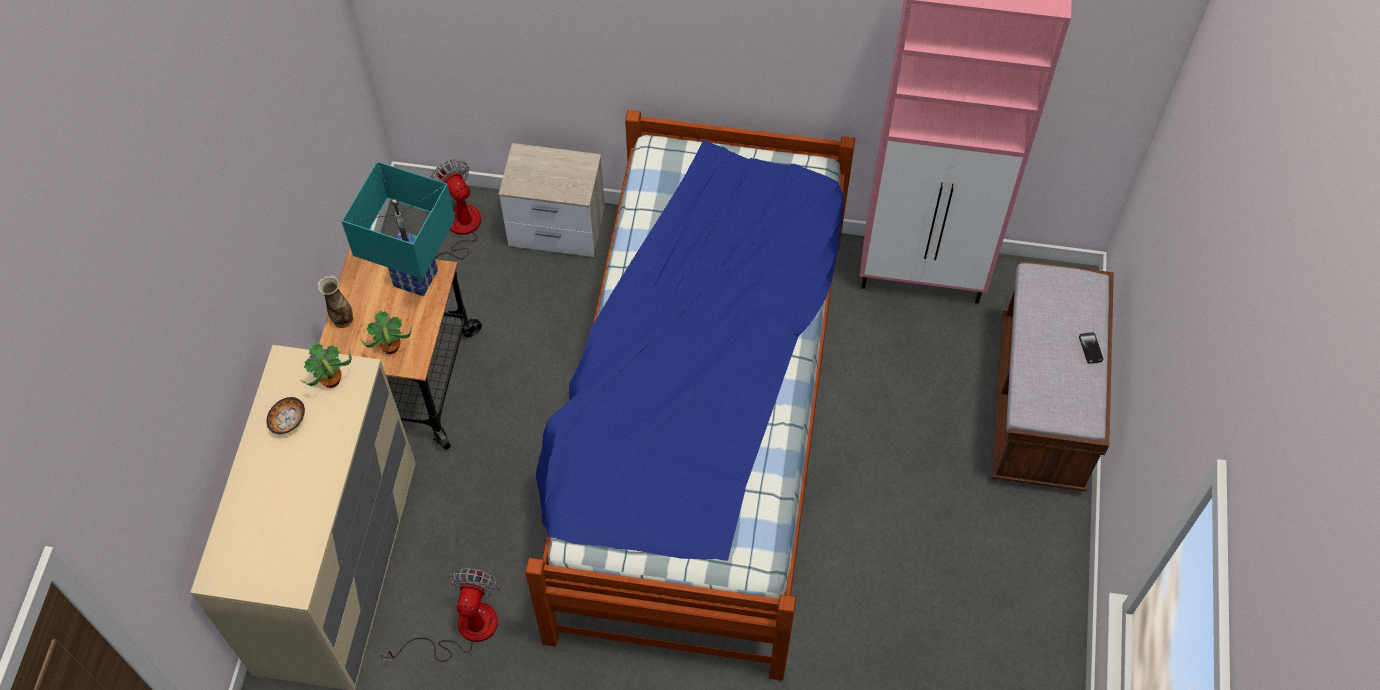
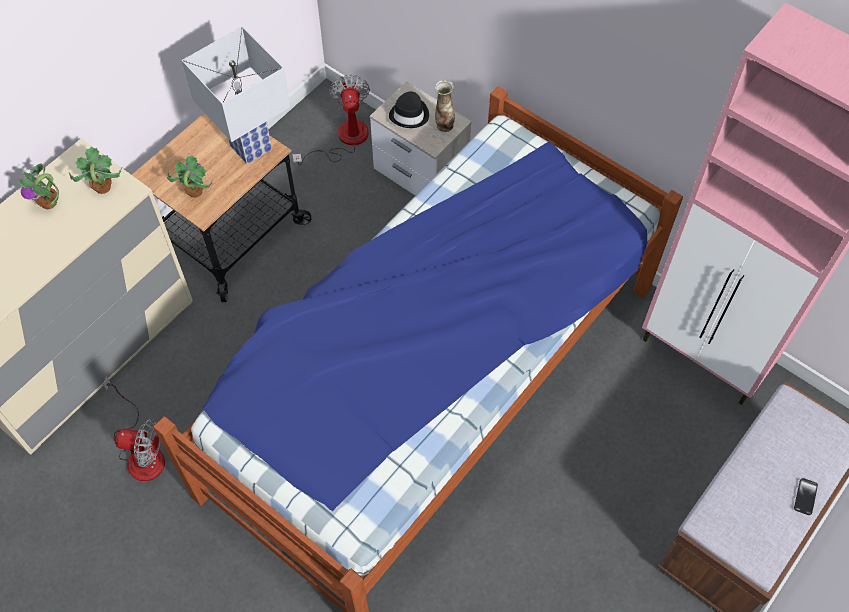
camera: 30 degrees right, 0 degrees up
bowl [267,397,305,434] -> potted plant [18,163,59,209]
vase [317,275,353,328] -> vase moved to [435,80,455,132]
turquoise table lamp [342,161,455,296] -> white table lamp [181,27,290,164]
fan [380,568,500,662] -> fan turned 60 degrees clockwise [103,376,165,481]
none -> black hat [389,92,429,128]

